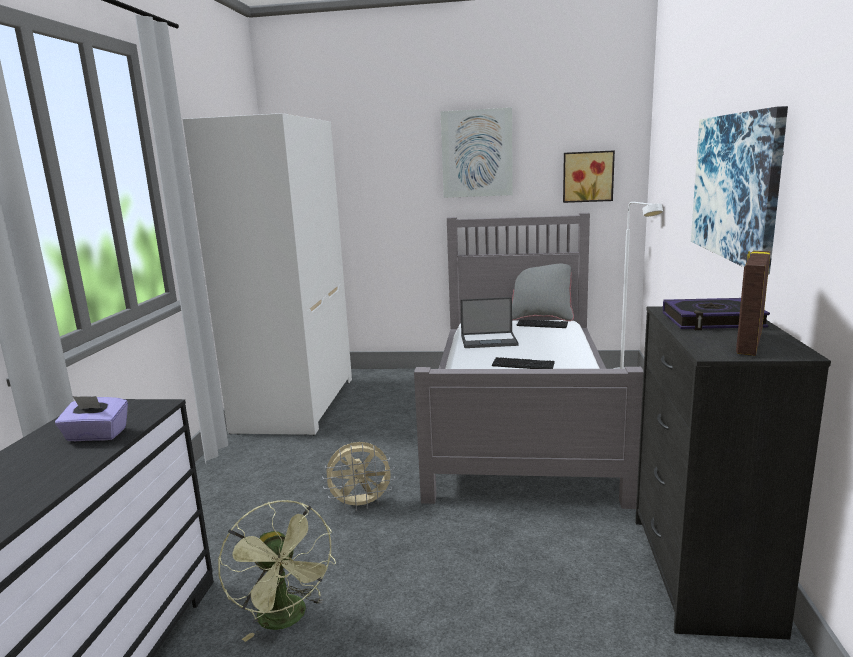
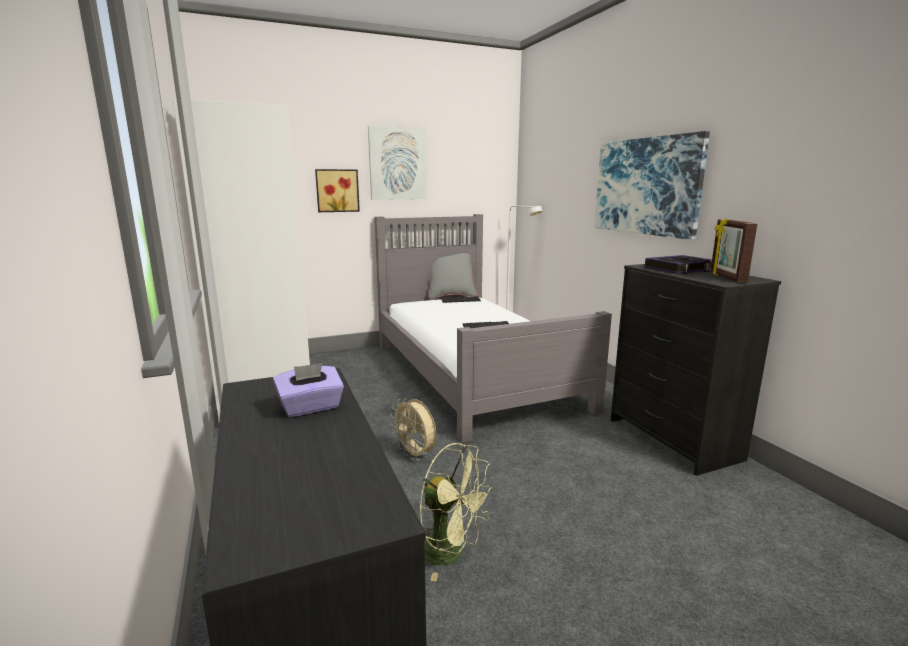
camera: 30 degrees left, 0 degrees up
beige fan [322,442,395,511] -> beige fan turned 90 degrees clockwise [390,398,437,461]
laptop [460,297,519,348] -> none
picture [563,150,615,203] -> picture moved to [315,169,360,212]

